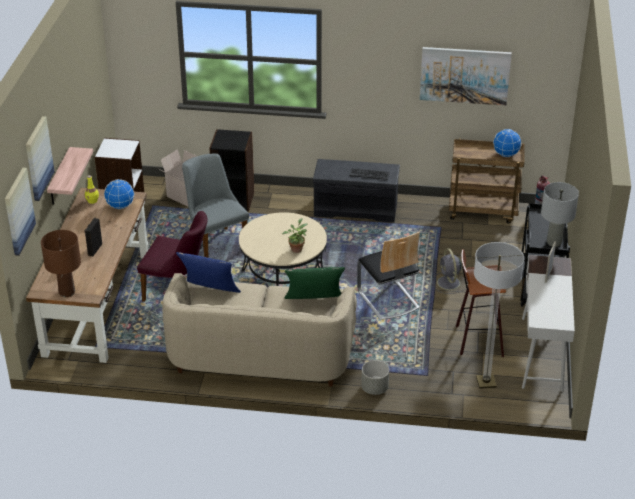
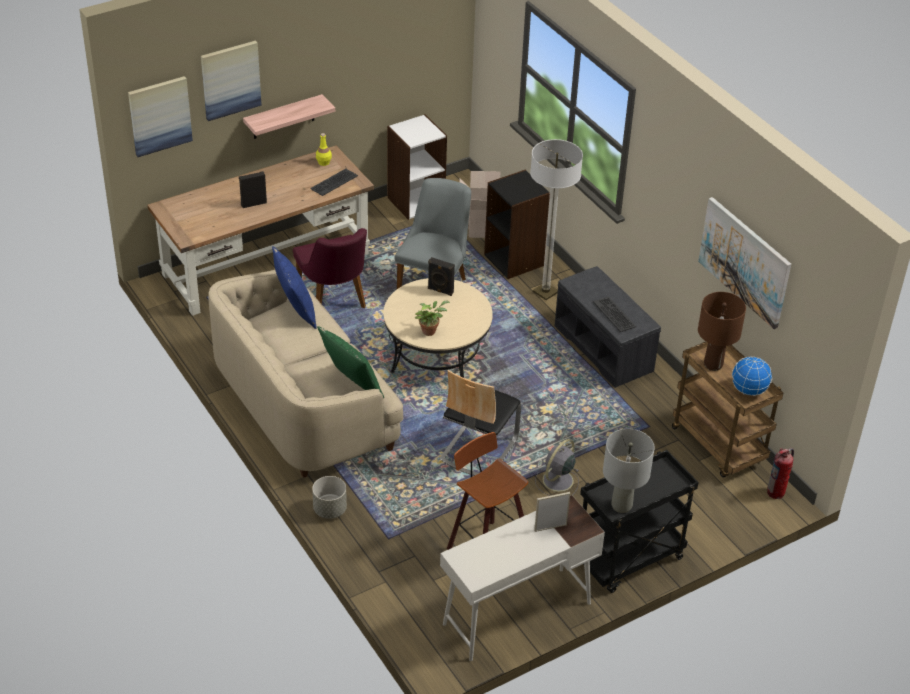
camera: 50 degrees right, 5 degrees up
brown table lamp [41,230,81,297] -> brown table lamp moved to [698,292,746,371]
globe [104,179,134,209] -> keyboard [311,169,358,196]
floor lamp [474,242,524,389] -> floor lamp moved to [530,139,583,300]
none -> black speaker [428,257,455,296]

